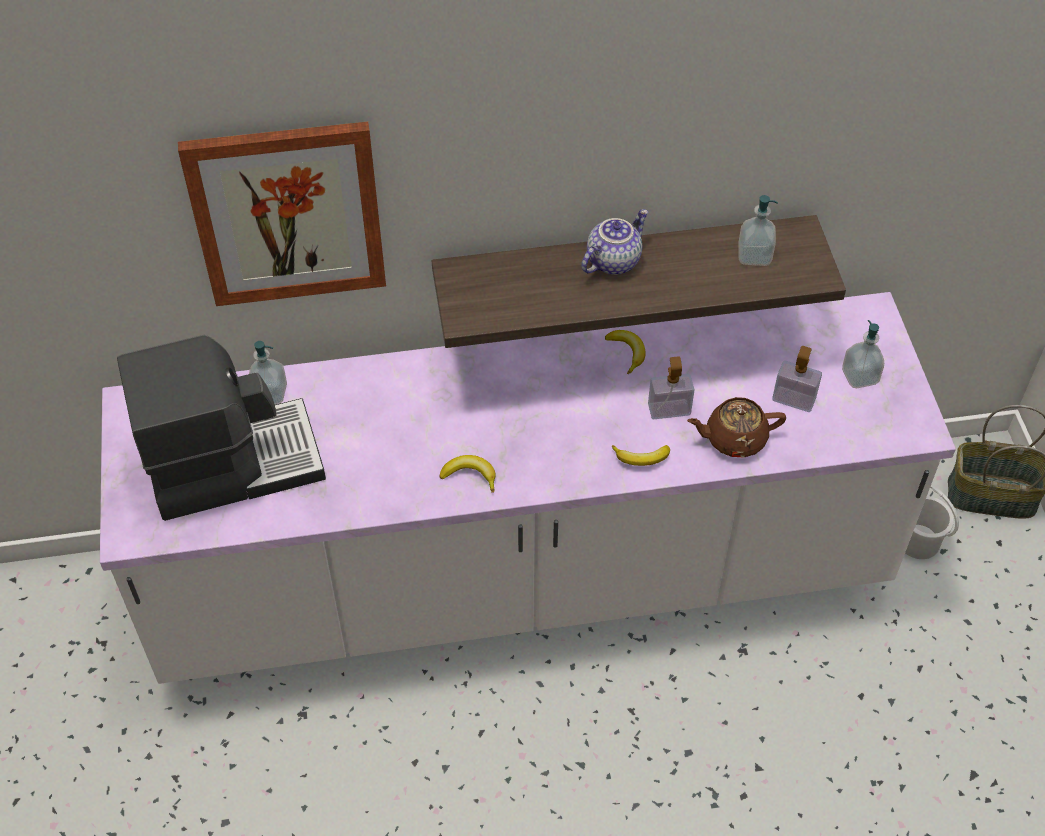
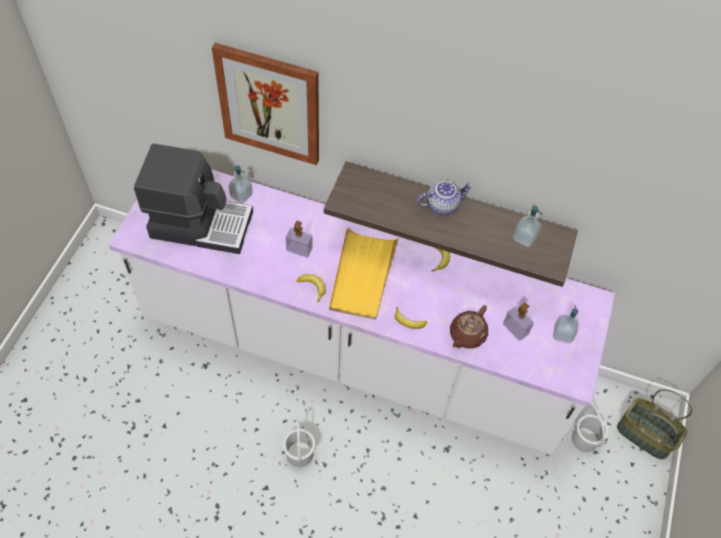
camera: 25 degrees right, 5 degrees up
soap dispenser [648,356,695,419] -> soap dispenser moved to [286,221,313,258]
brown teapot [687,397,786,458] -> brown teapot turned 75 degrees counterclockwise [450,305,488,349]
none -> white bucket [283,419,315,467]
none -> yellow tray [329,227,399,320]

